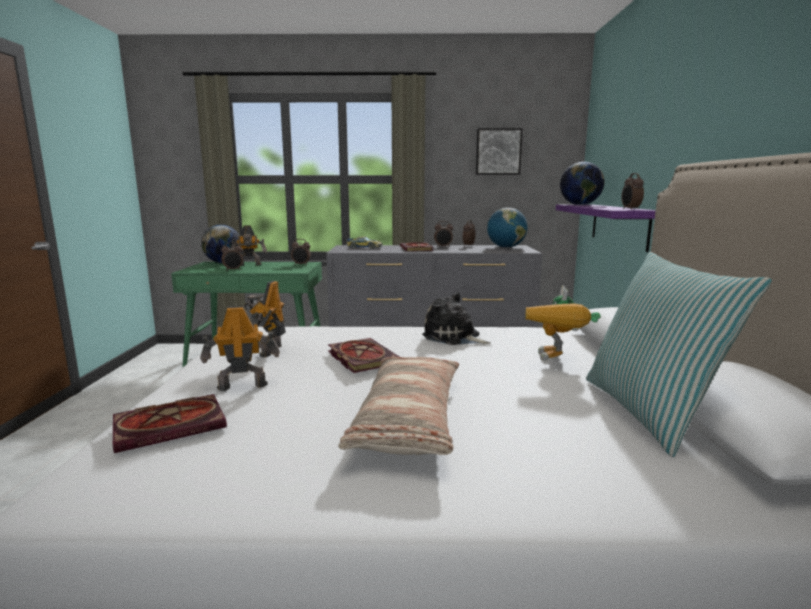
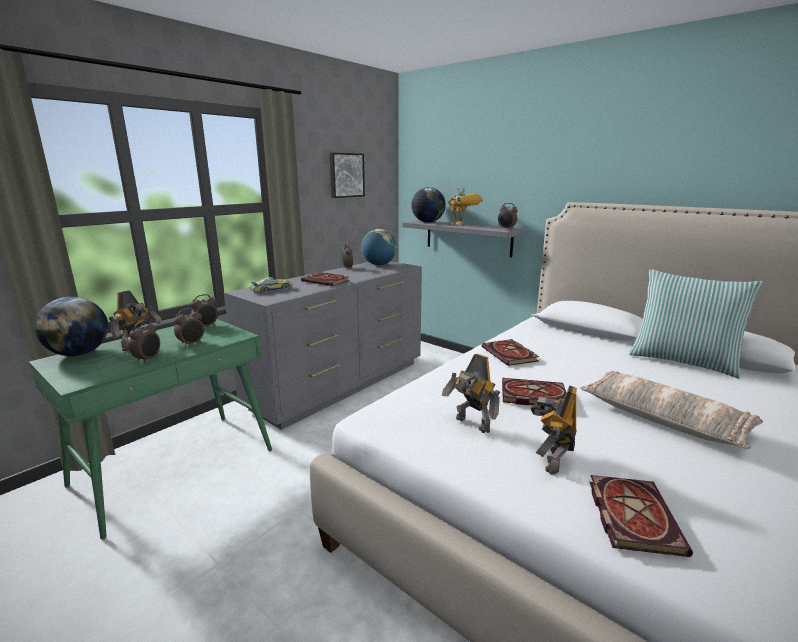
camera: 50 degrees left, 5 degrees up
plush toy [422,292,491,345] -> book [482,339,539,366]
alarm clock [434,221,453,247] -> alarm clock moved to [174,308,204,347]
toy robot [525,285,601,361] -> toy robot moved to [448,188,483,226]
purple shelf [556,204,656,252] -> grey shelf [402,220,525,257]

